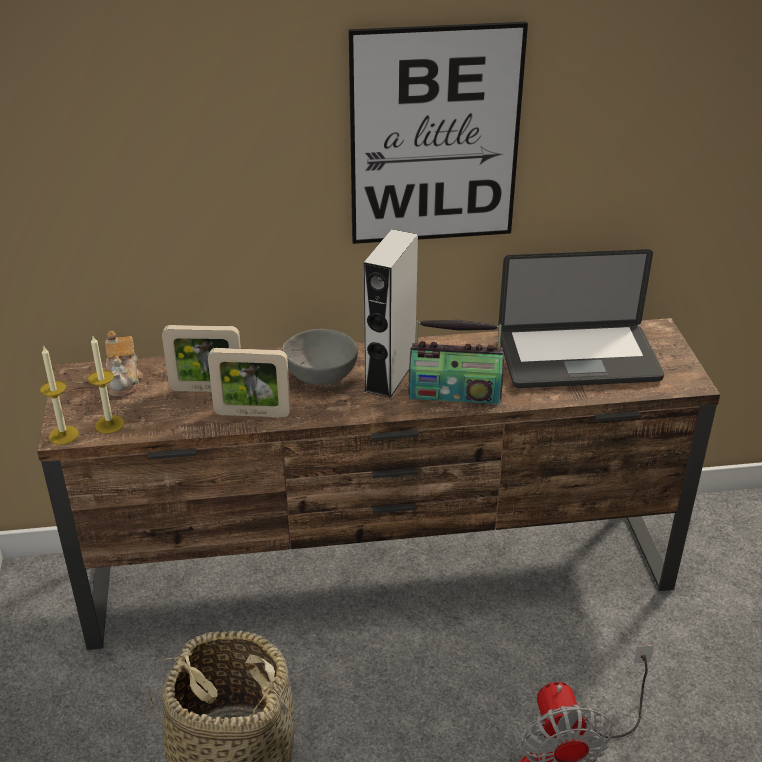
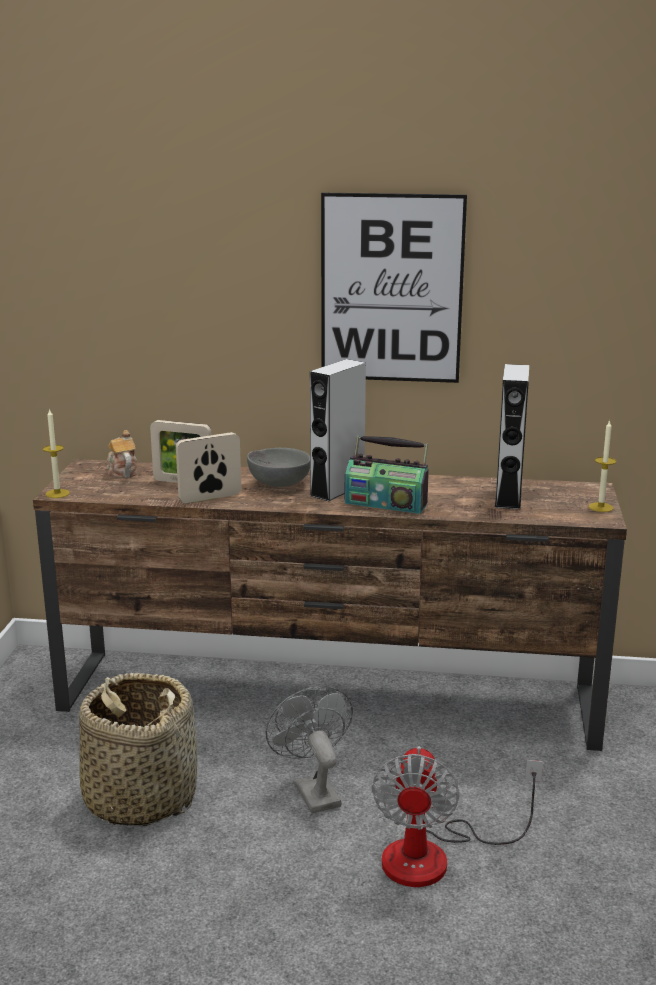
camera: 15 degrees right, 15 degrees down
candle [88,336,124,433] -> candle moved to [589,420,616,512]
teapot [105,331,143,397] -> teapot turned 150 degrees clockwise [107,430,137,478]
picture frame [208,348,291,417] -> picture frame turned 135 degrees clockwise [176,432,241,504]
laptop [498,249,664,388] -> grey speaker [495,364,529,509]
none -> grey fan [265,686,353,814]

